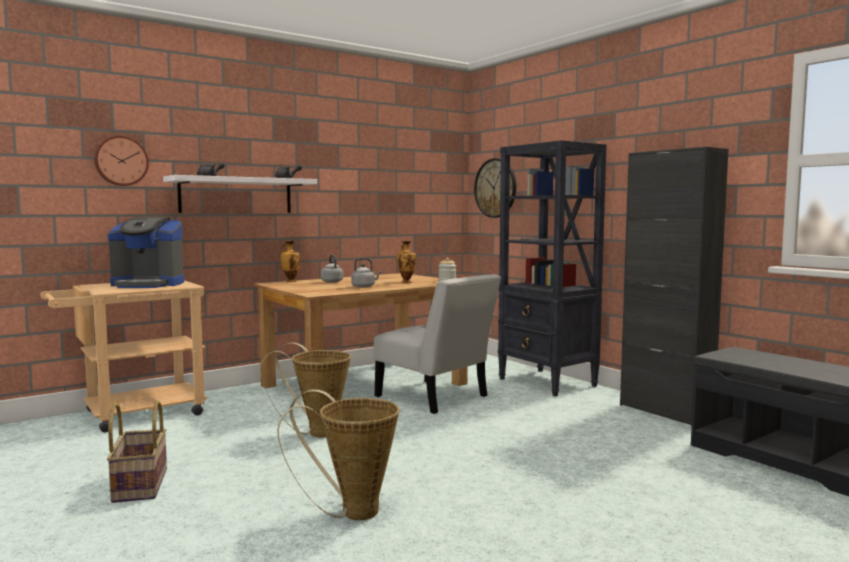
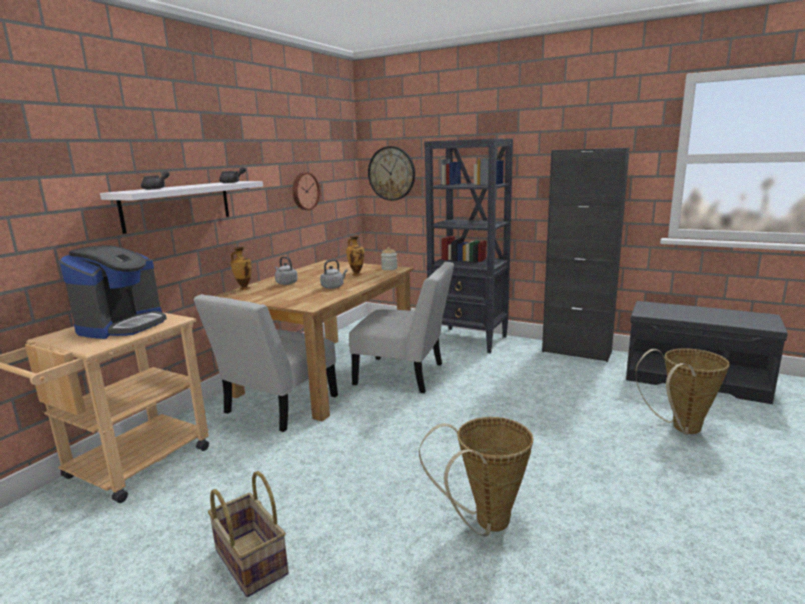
camera: 25 degrees left, 10 degrees up
wall clock [94,136,149,186] -> wall clock moved to [293,172,320,210]
coffee machine [108,217,184,288] -> coffee machine turned 45 degrees counterclockwise [59,245,167,339]
basket [260,342,351,437] -> basket moved to [636,348,730,435]
none -> white chair [193,294,338,432]

